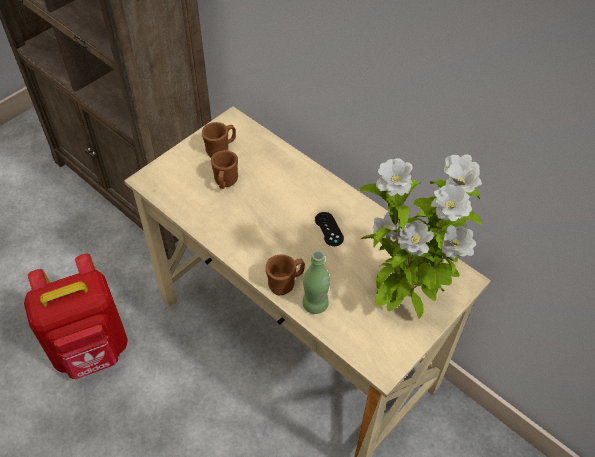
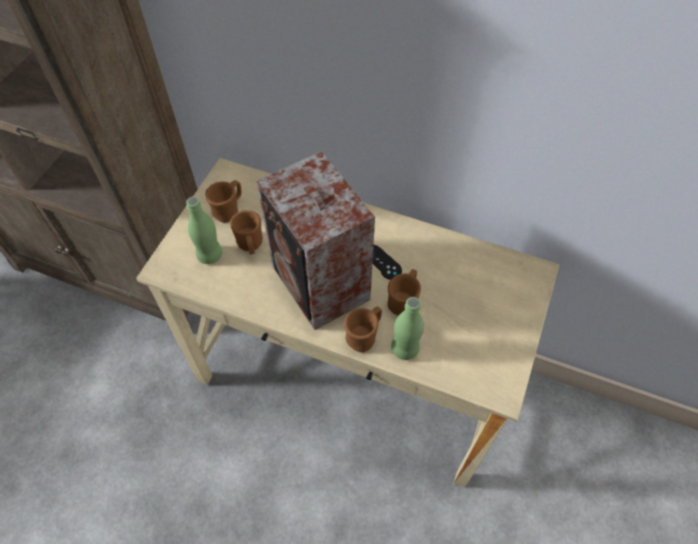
camera: 20 degrees left, 5 degrees up
red backpack [24,254,128,379] -> none
potted plant [359,154,482,319] -> none
none -> green bottle [186,197,222,264]
none -> speaker [256,151,375,330]
none -> brown mug [388,269,421,316]

